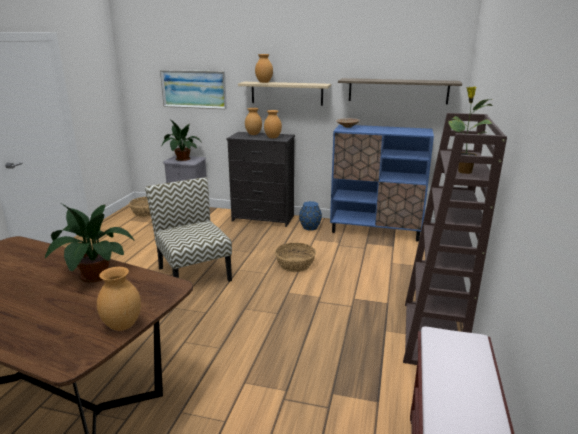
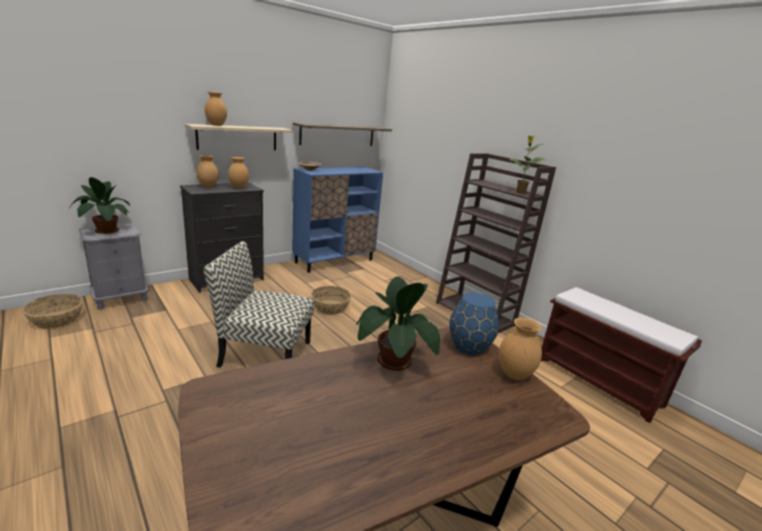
camera: 55 degrees left, 0 degrees up
picture [160,70,227,109] -> none
blue vase [299,201,322,231] -> blue vase moved to [450,293,499,356]

